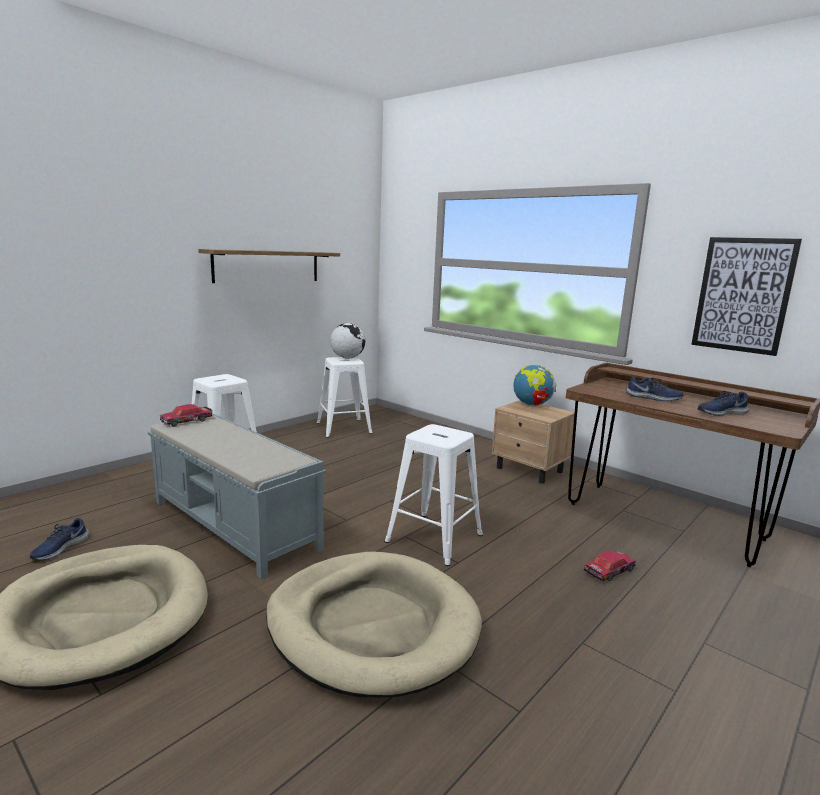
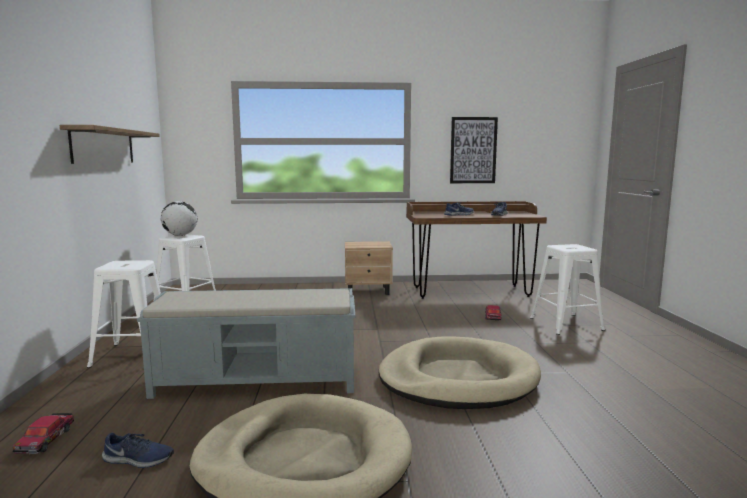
camera: 45 degrees left, 5 degrees down
blue shoe [30,518,89,560] -> blue shoe turned 60 degrees counterclockwise [102,433,174,468]
toy car [160,404,212,427] -> toy car moved to [13,413,74,454]
white stool [385,424,483,566] -> white stool moved to [530,244,605,335]
globe [513,365,557,407] -> none

